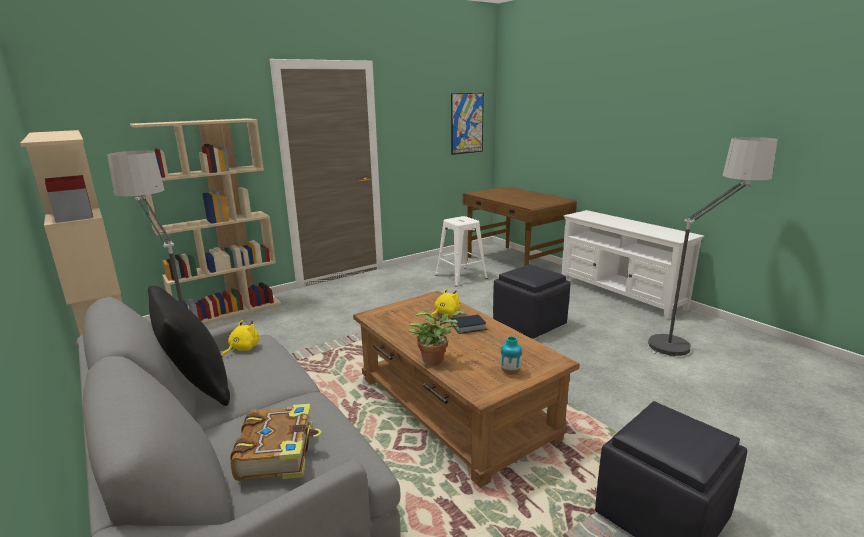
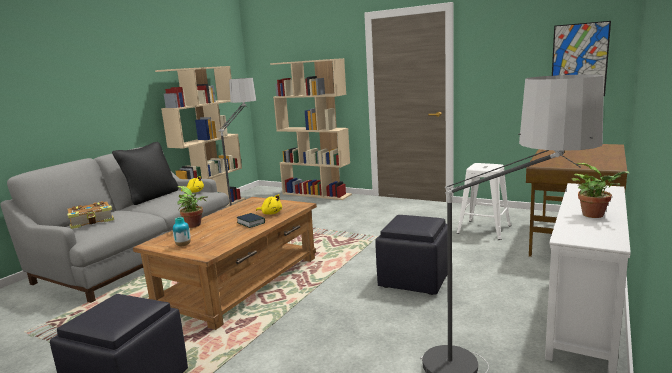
camera: 65 degrees right, 5 degrees down
none -> potted plant [571,163,630,218]

